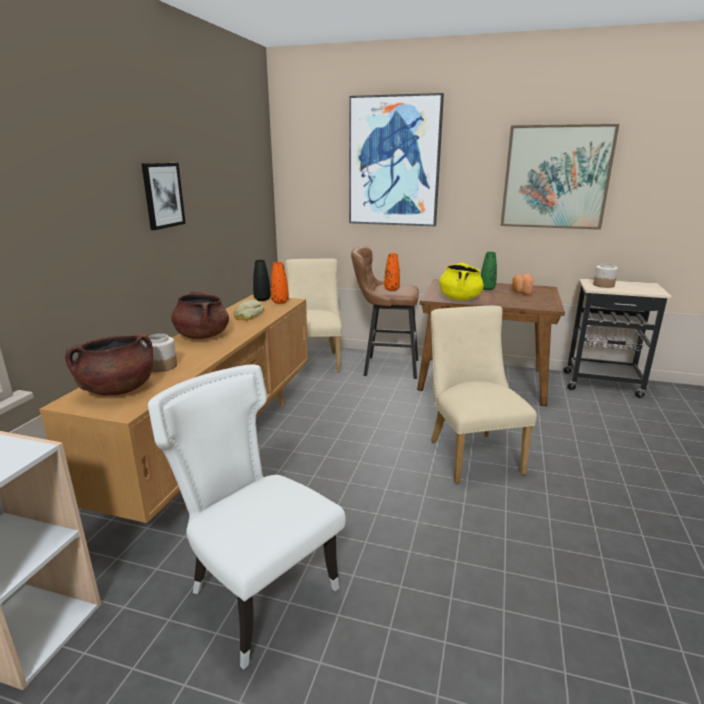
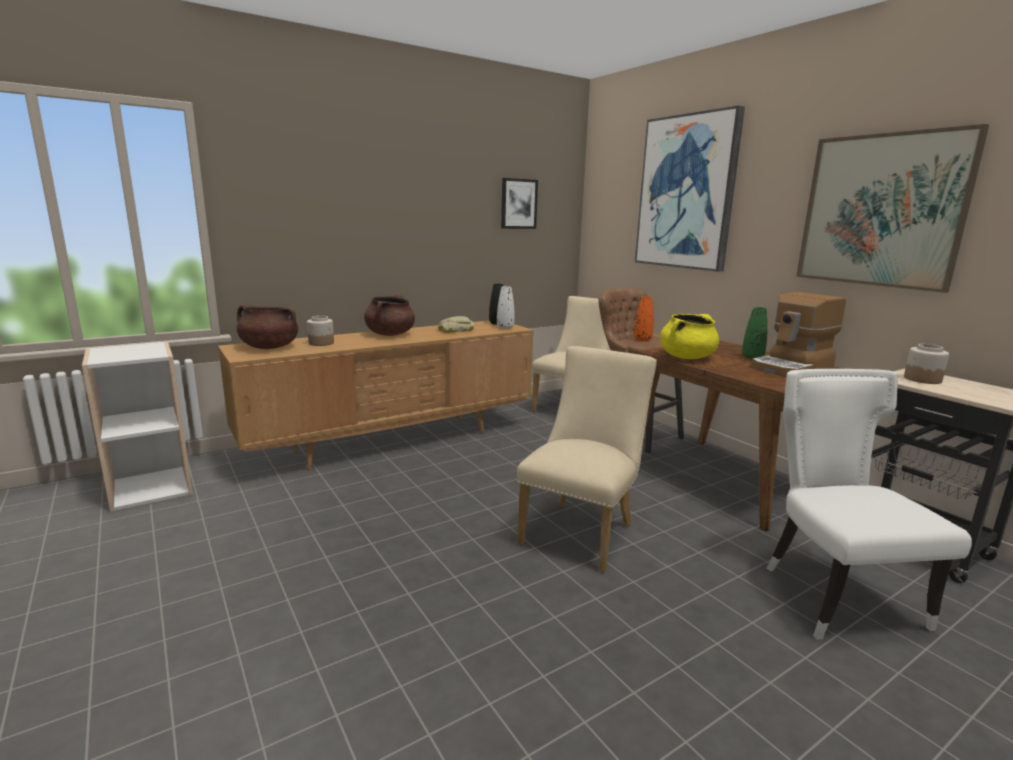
camera: 40 degrees right, 5 degrees down
picture [142,163,186,230] -> picture moved to [501,178,538,229]
white chair [148,364,346,670] -> white chair moved to [766,369,972,640]
orange vase [271,262,289,304] -> white vase [497,286,515,329]
bread [512,273,534,295] -> coffee machine [751,292,846,377]

